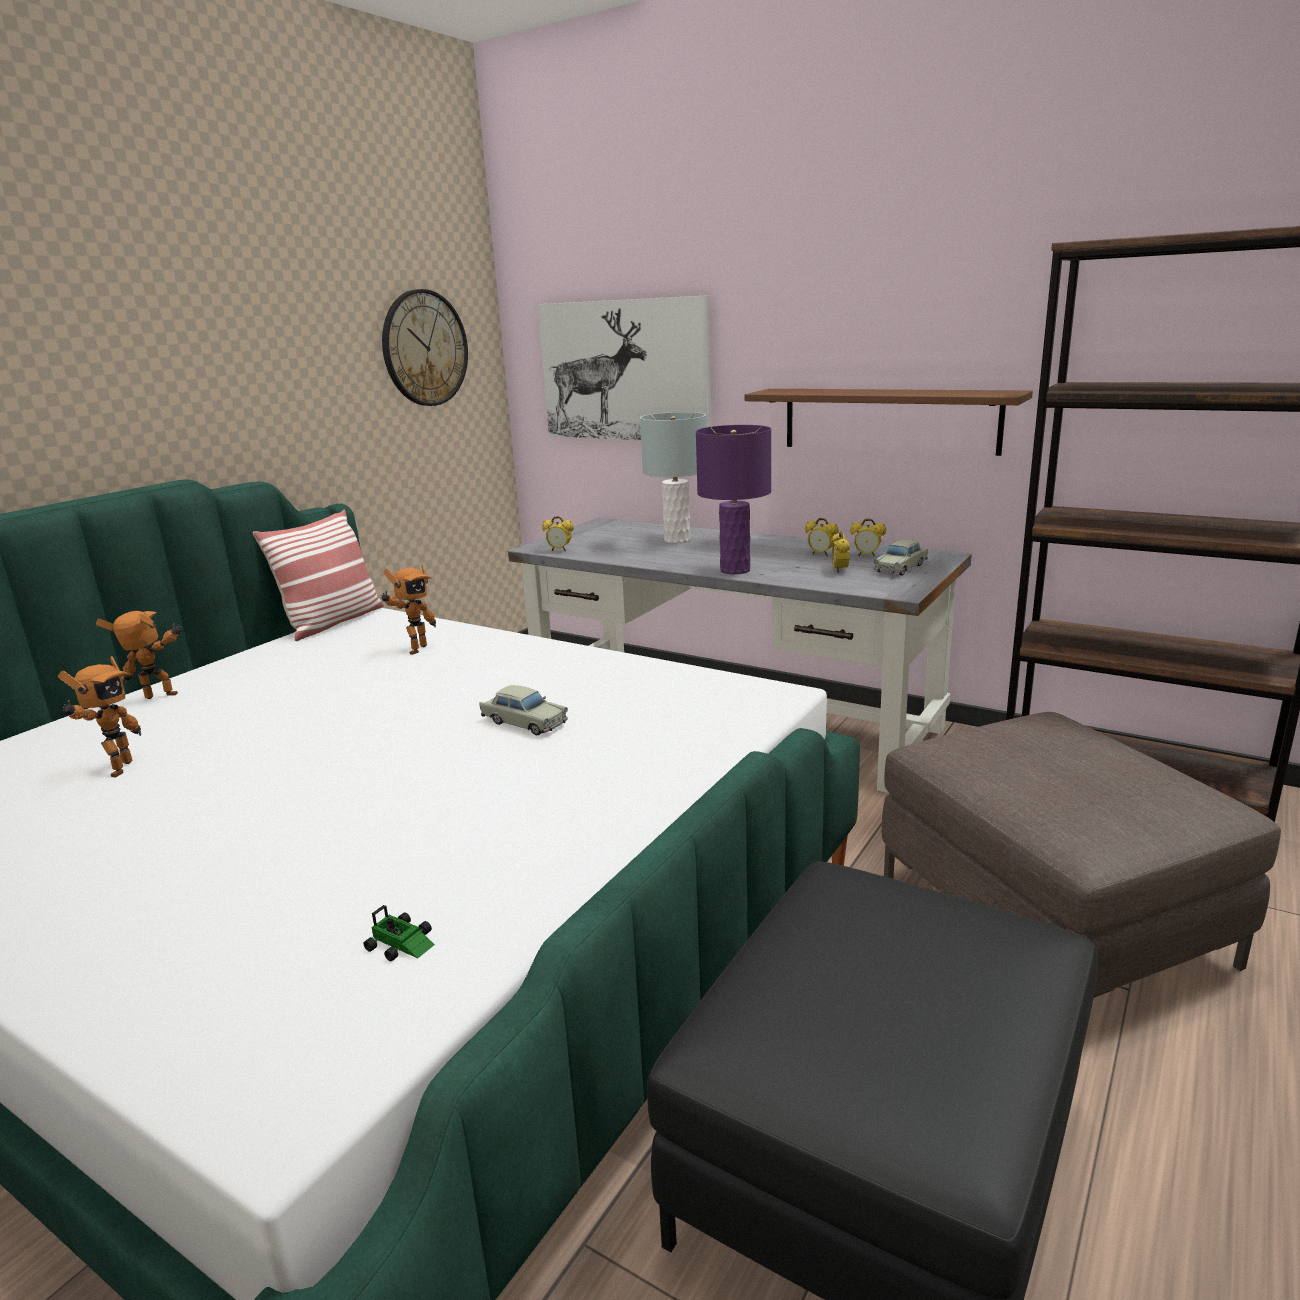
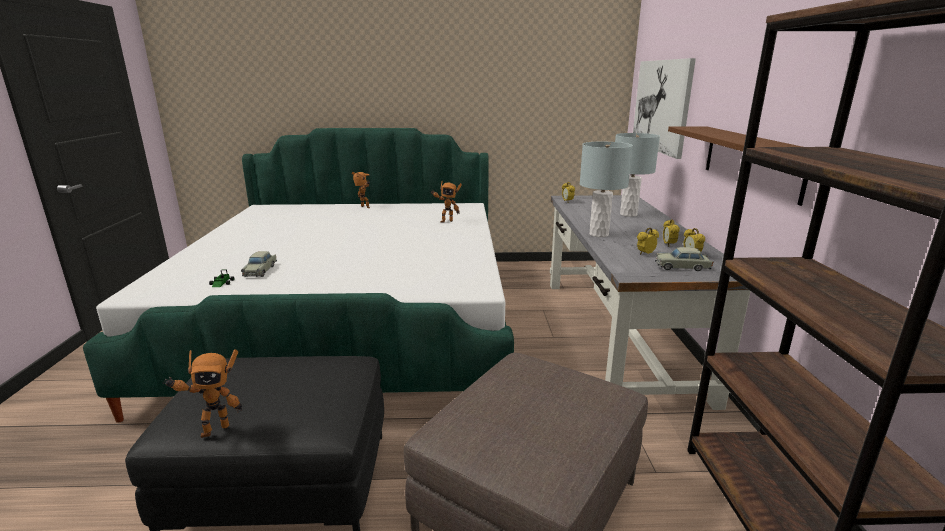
camera: 55 degrees right, 0 degrees up
toy robot [58,656,141,778] -> toy robot moved to [163,349,242,438]
pillow [253,510,384,641] -> none
wall clock [382,289,468,406] -> none
beige toy car [479,685,568,735] -> beige toy car moved to [241,251,277,277]
purple table lamp [696,425,771,574] -> grey table lamp [580,142,633,237]

